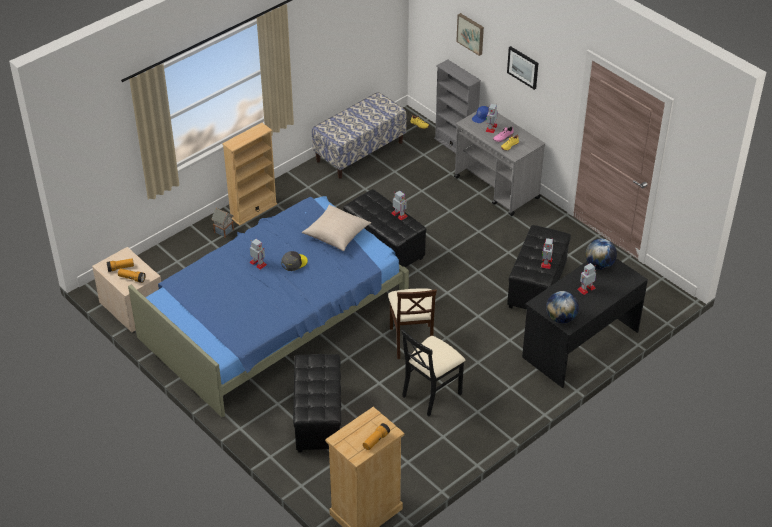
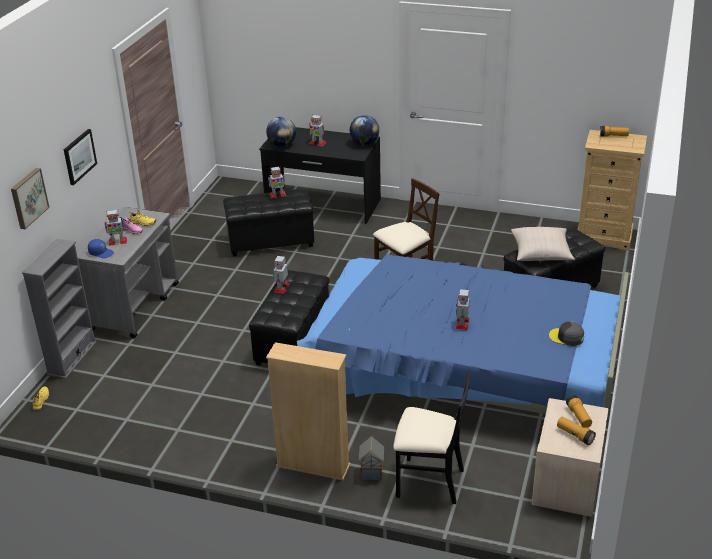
camera: 120 degrees left, 10 degrees down
grey cap [281,251,308,271] -> grey cap moved to [549,321,584,346]
beige pillow [302,205,371,251] -> beige pillow moved to [511,227,575,261]
bench [312,92,407,179] -> none
black chair [402,329,465,416] -> black chair moved to [393,371,470,504]

